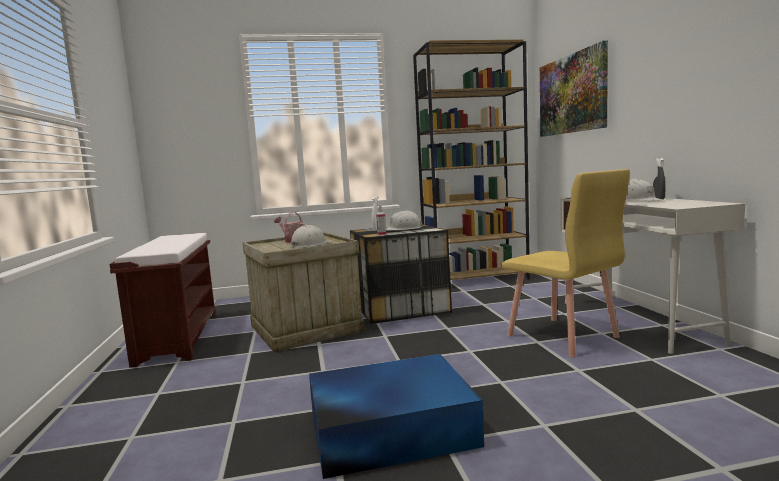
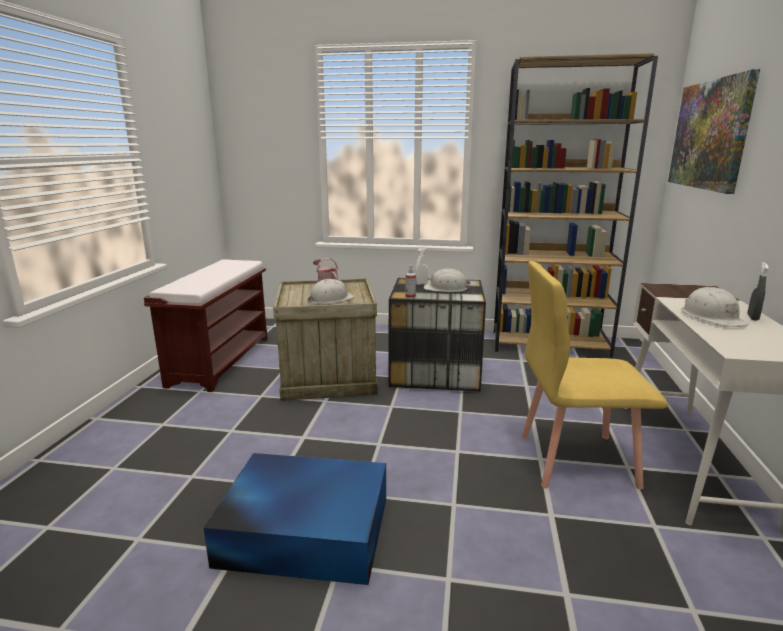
camera: 20 degrees right, 10 degrees up
yellow chair [501,169,630,357] -> yellow chair turned 105 degrees clockwise [521,261,668,489]

